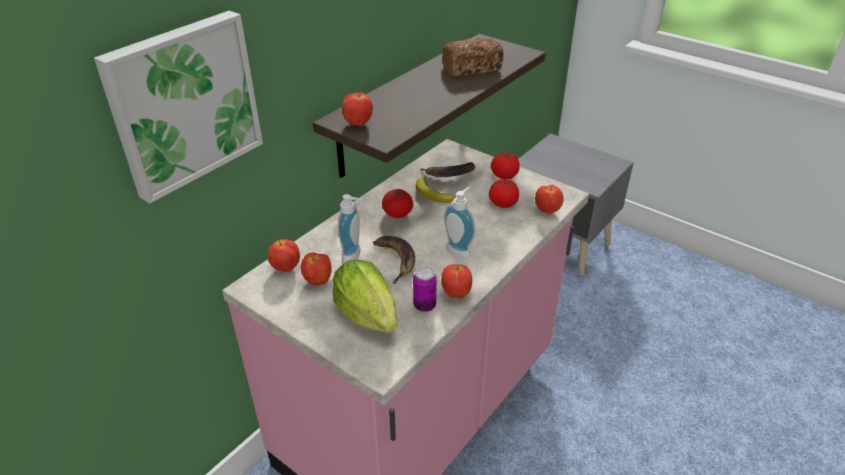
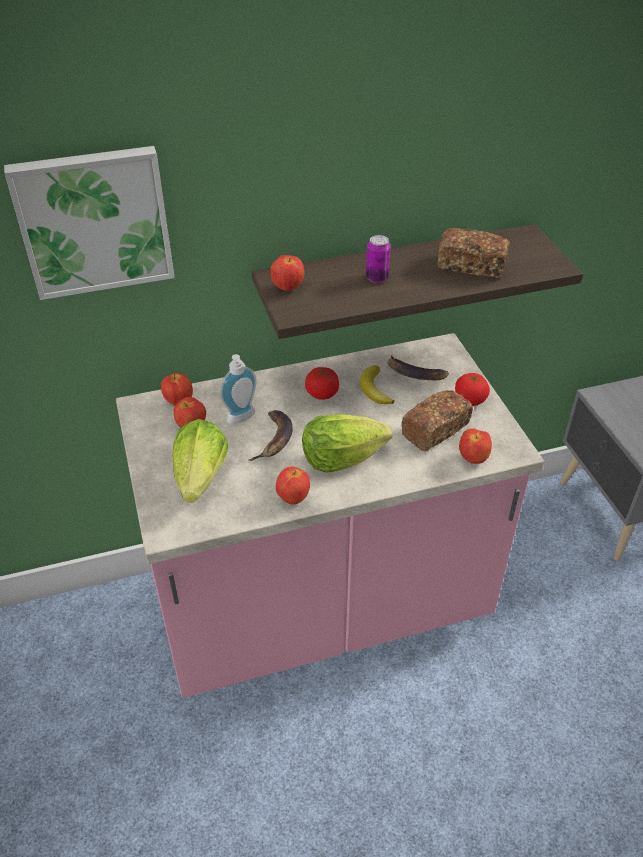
camera: 35 degrees right, 5 degrees up
can [413,267,437,312] -> can moved to [366,235,391,283]
soap dispenser [444,187,475,260] -> lettuce [302,414,392,473]
tomato [489,179,519,208] -> bread [401,390,473,451]

